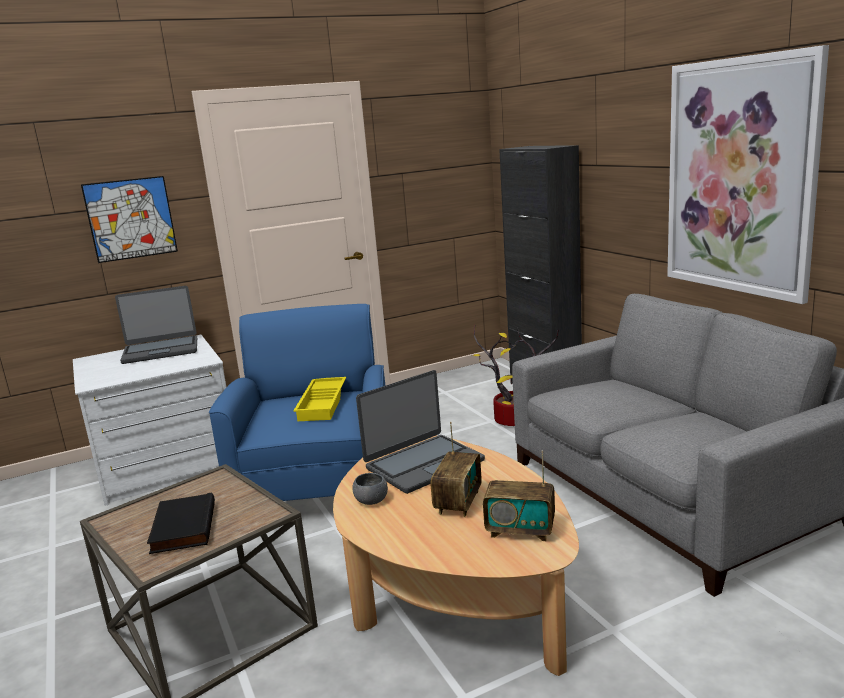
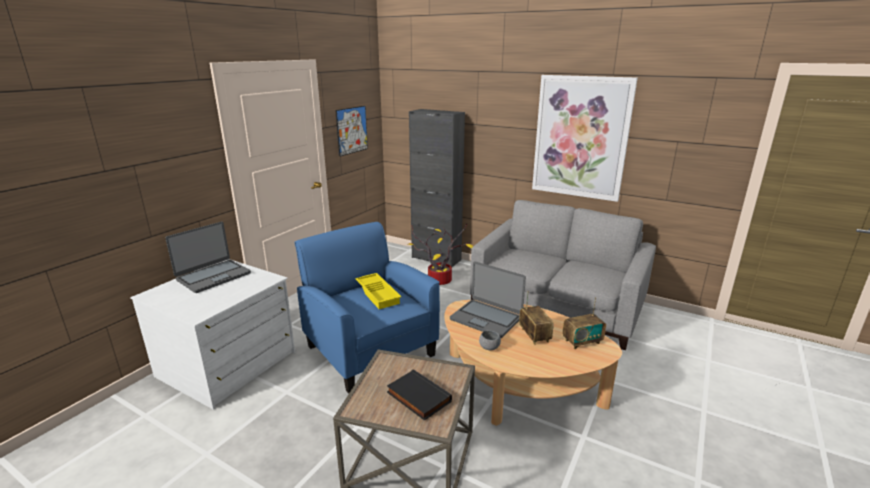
camera: 35 degrees left, 5 degrees up
picture [81,176,178,263] -> picture moved to [335,106,368,157]
laptop [356,370,485,494] -> laptop turned 105 degrees clockwise [450,261,526,338]

